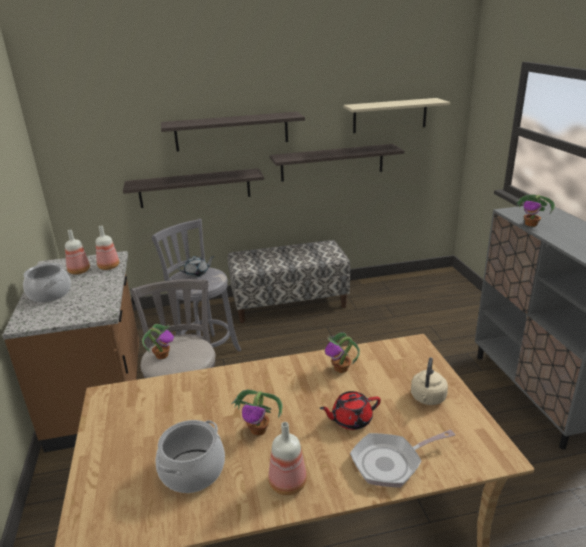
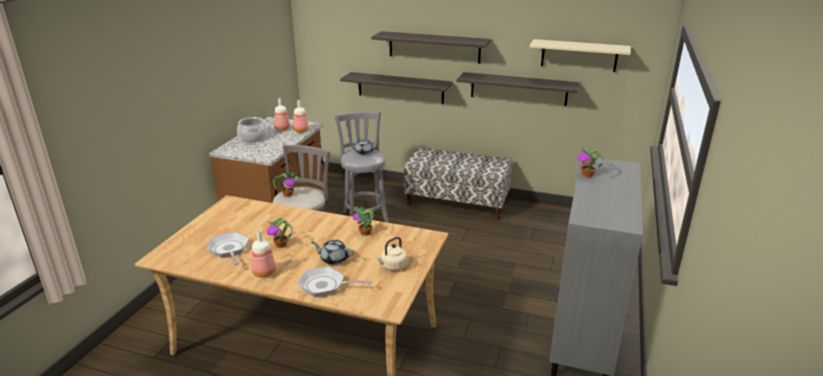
camera: 30 degrees right, 0 degrees up
cooking pot [155,420,225,493] -> frying pan [206,232,249,265]
red teapot [320,391,381,430] -> grey teapot [311,240,354,265]

